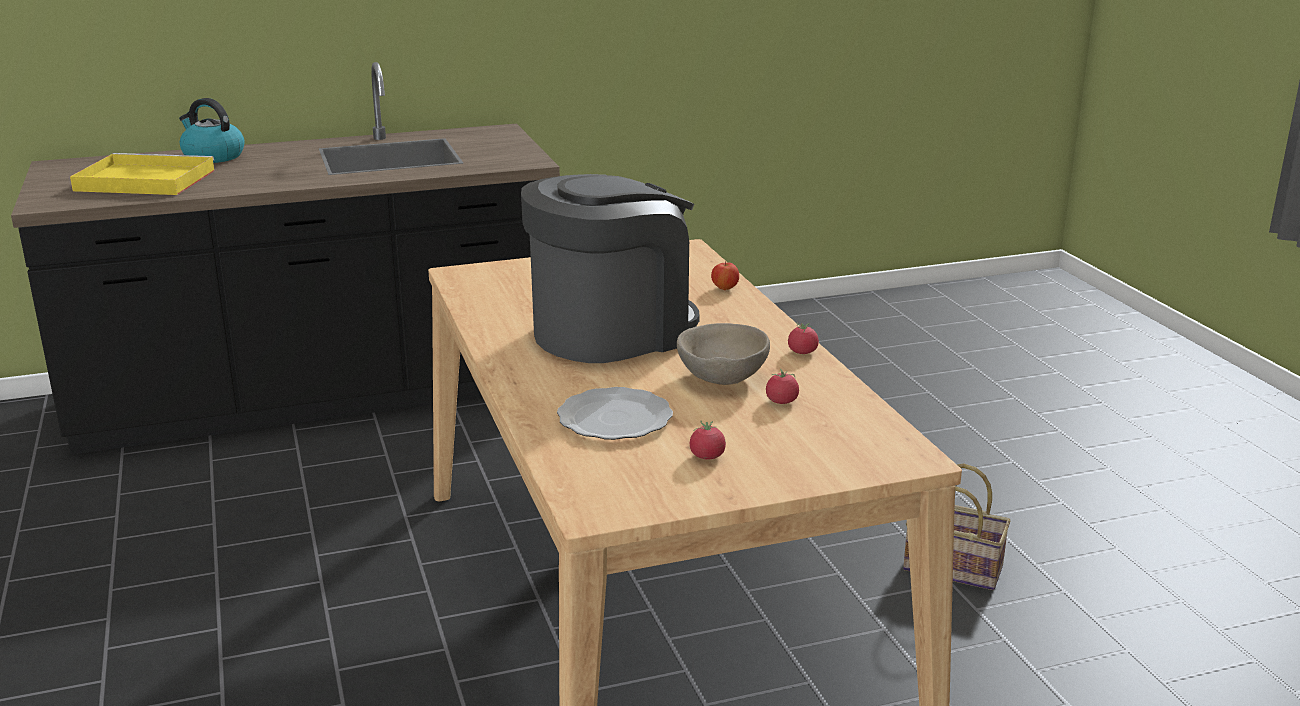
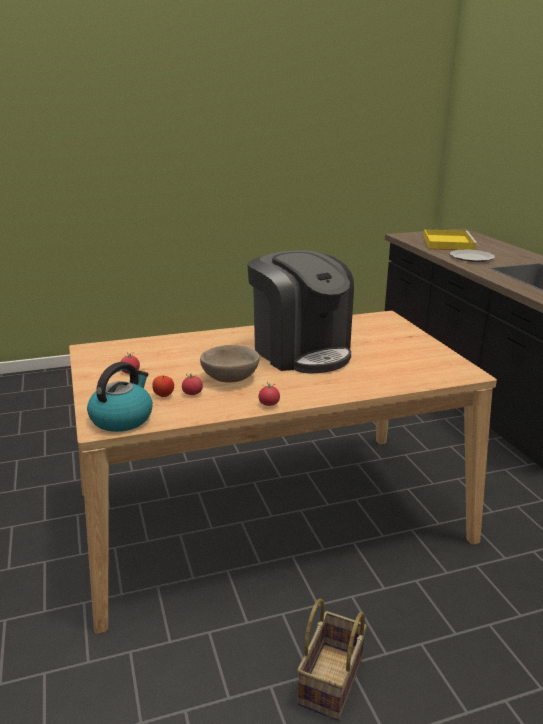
camera: 90 degrees right, 0 degrees up
kettle [179,98,245,163] -> kettle moved to [87,362,153,432]
plate [557,387,673,440] -> plate moved to [450,249,495,262]
apple [711,261,739,290] -> apple moved to [152,376,174,397]

